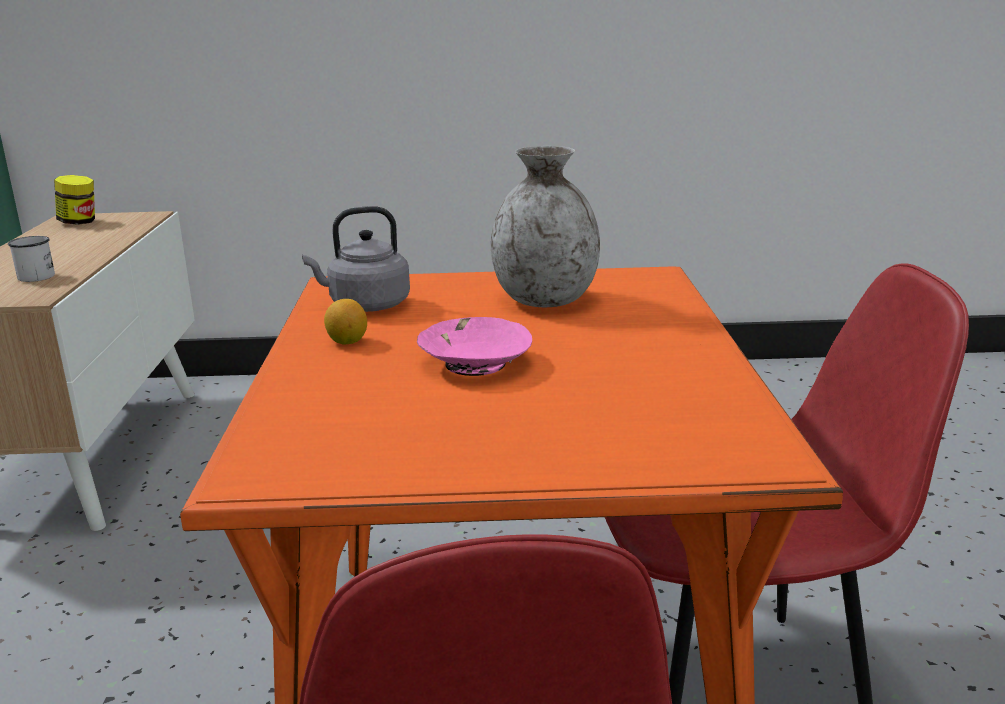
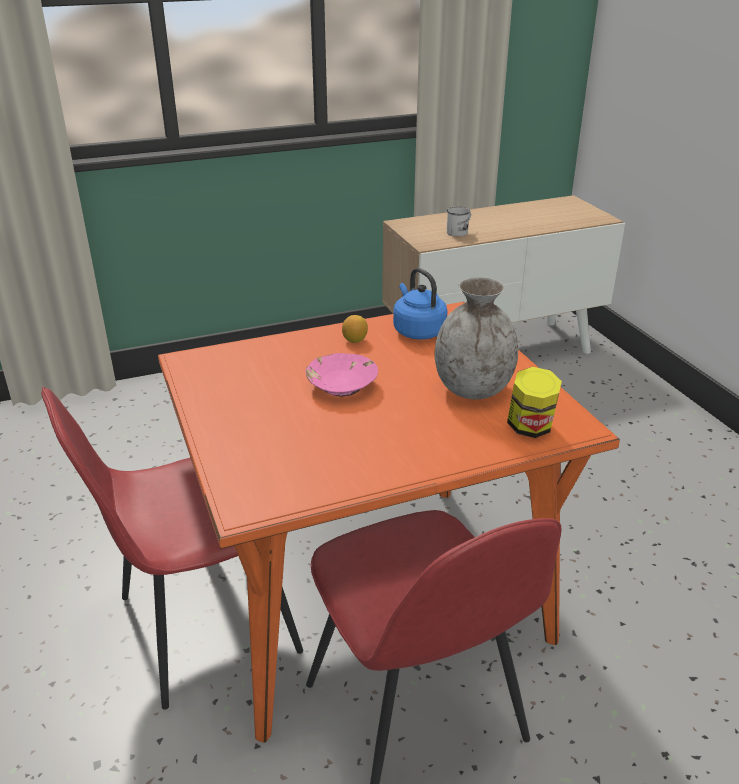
camera: 70 degrees right, 10 degrees up
jar [54,175,95,225] -> jar moved to [507,367,562,438]
grey kettle [302,206,410,312] -> blue kettle [393,268,448,339]

